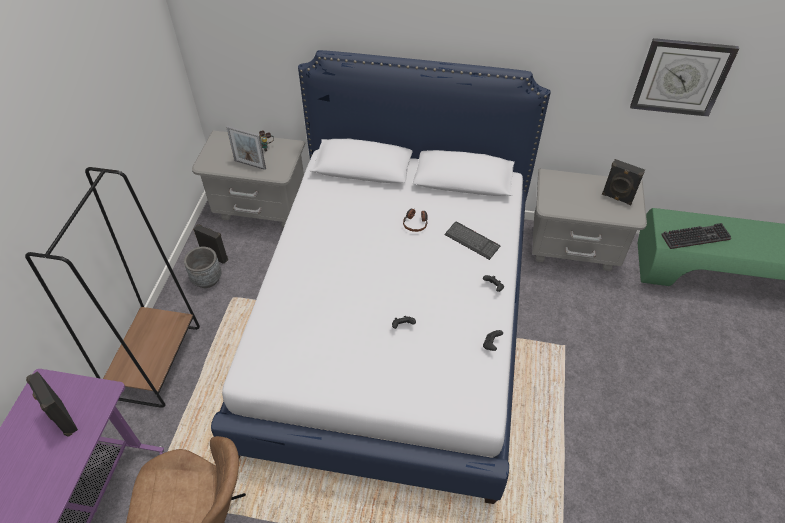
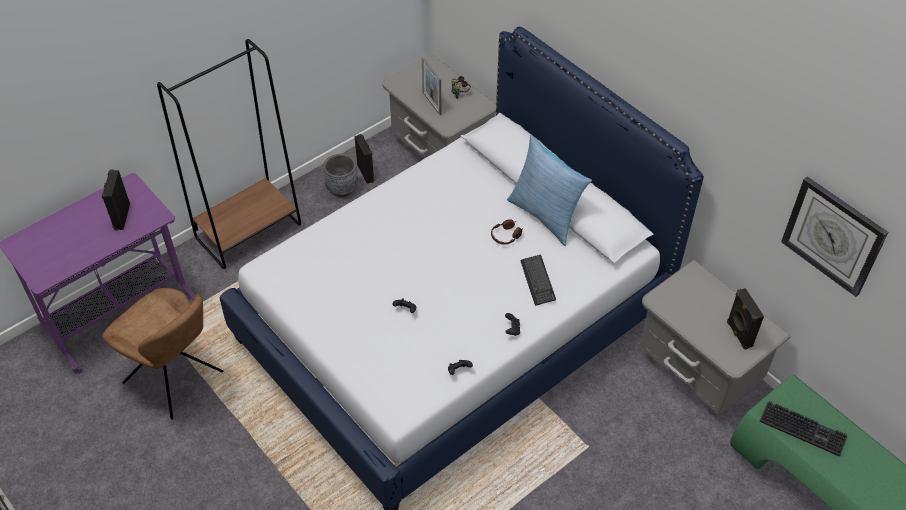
camera: 40 degrees right, 0 degrees up
none -> pillow [507,135,592,246]

